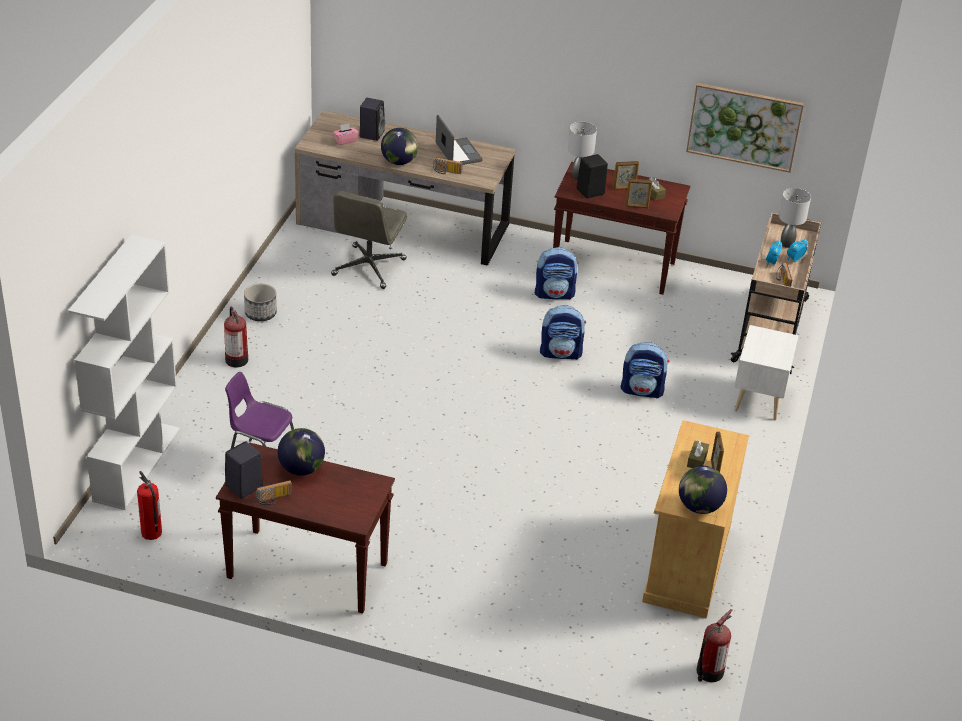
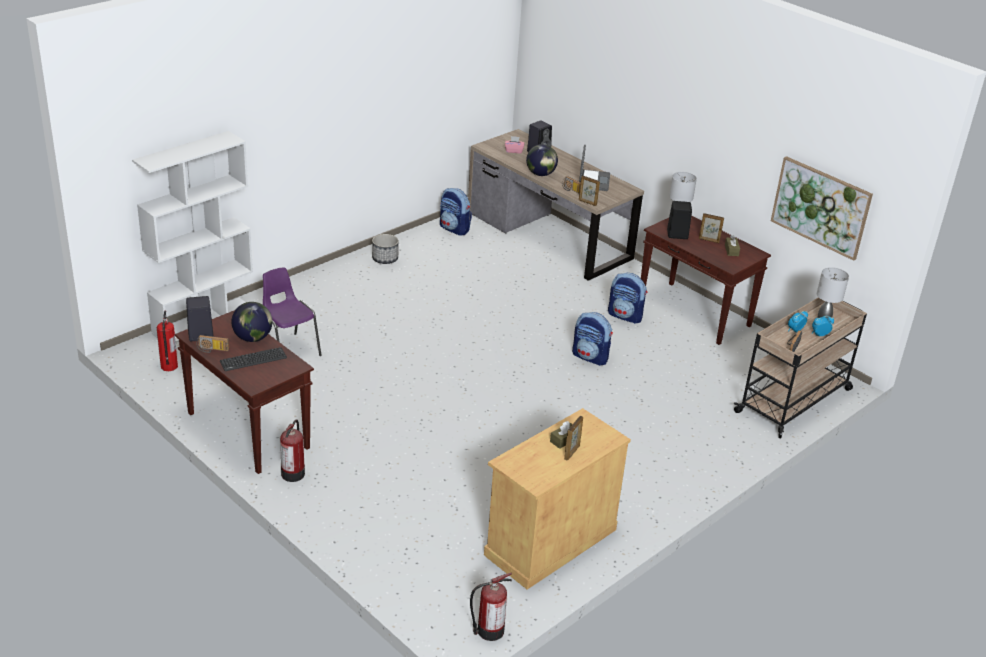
camera: 30 degrees right, 5 degrees down
fire extinguisher [224,306,248,367] -> fire extinguisher moved to [280,419,305,482]
grey office chair [331,191,407,289] -> none
backpack [621,342,670,398] -> backpack moved to [440,188,472,236]
picture frame [625,179,652,208] -> picture frame moved to [579,176,600,206]
globe [679,466,727,514] -> none
white nightstand [734,325,798,420] -> none
none -> keyboard [220,347,287,371]

